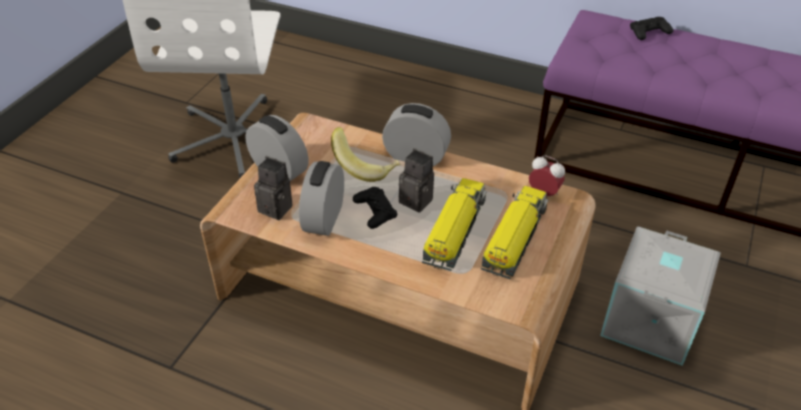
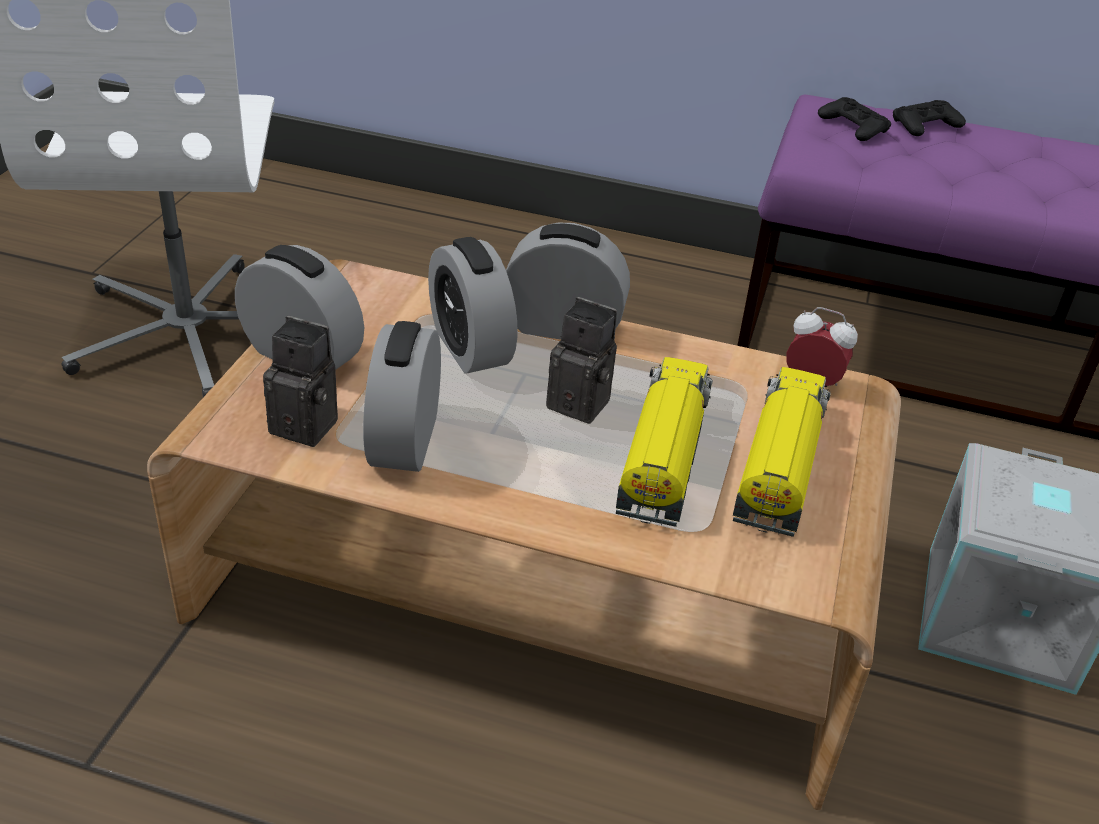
camera: 10 degrees left, 5 degrees down
banana [331,127,400,182] -> alarm clock [428,237,517,374]
black game controller [353,187,397,229] -> black game controller moved to [818,97,891,141]

